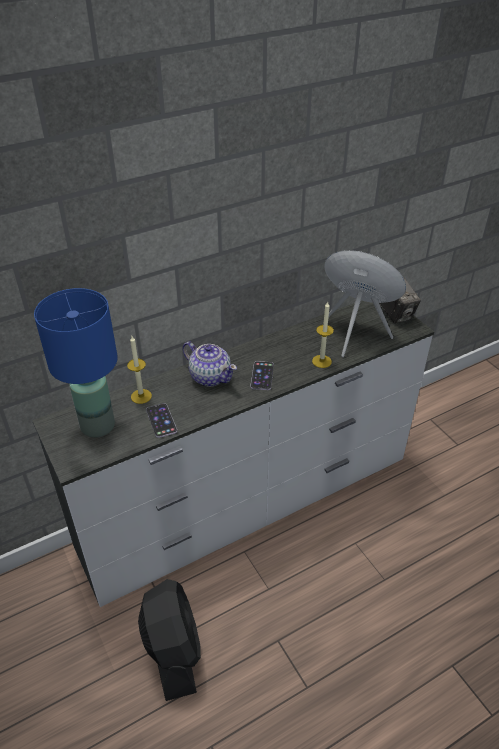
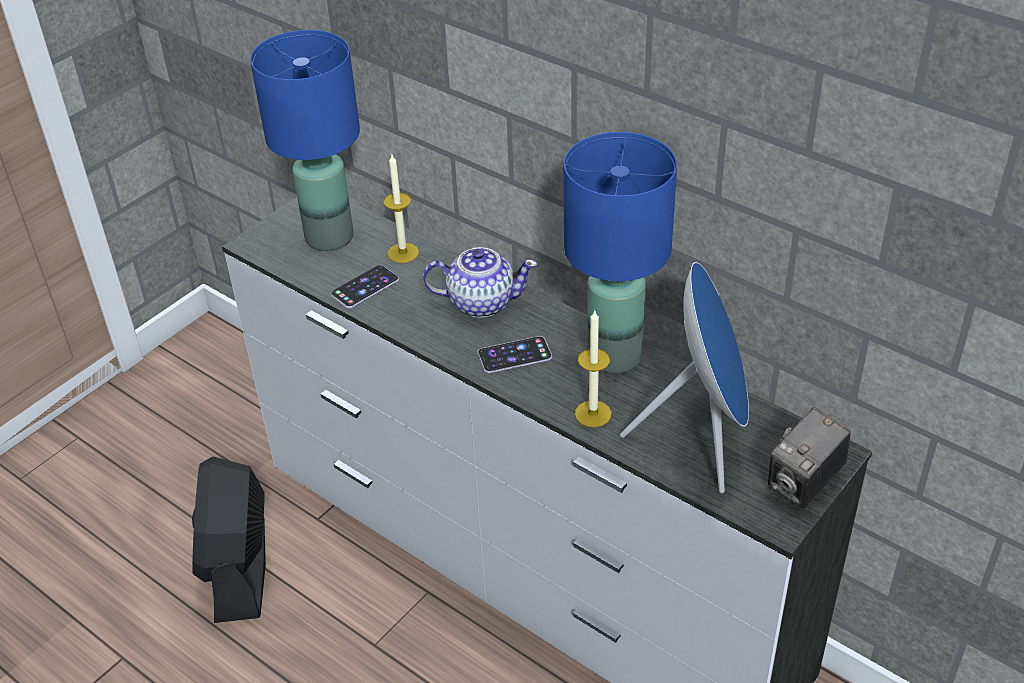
camera: 70 degrees right, 0 degrees up
black fan [138,579,201,701] -> black fan turned 120 degrees clockwise [192,456,266,623]
teapot [183,341,237,387] -> teapot turned 105 degrees counterclockwise [423,247,537,318]
none -> blue table lamp [564,132,677,373]

